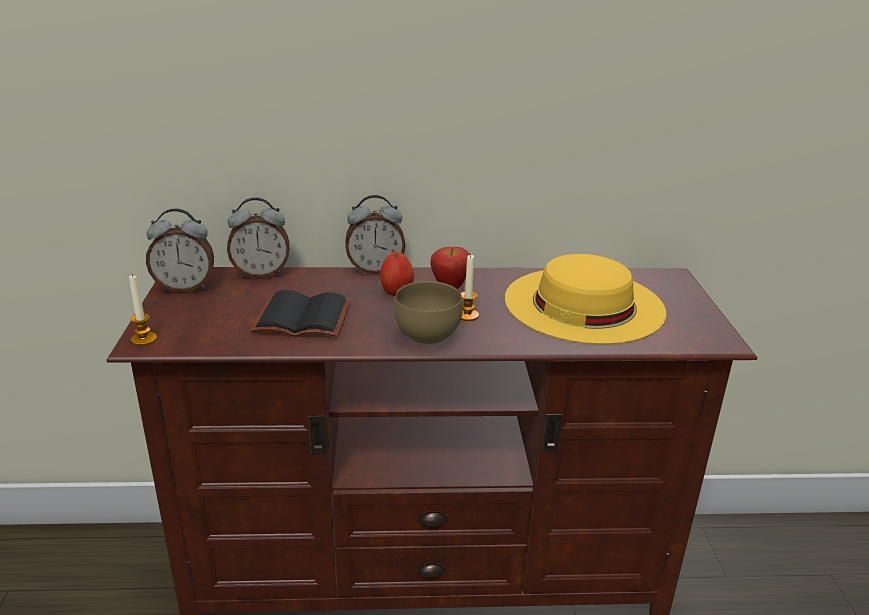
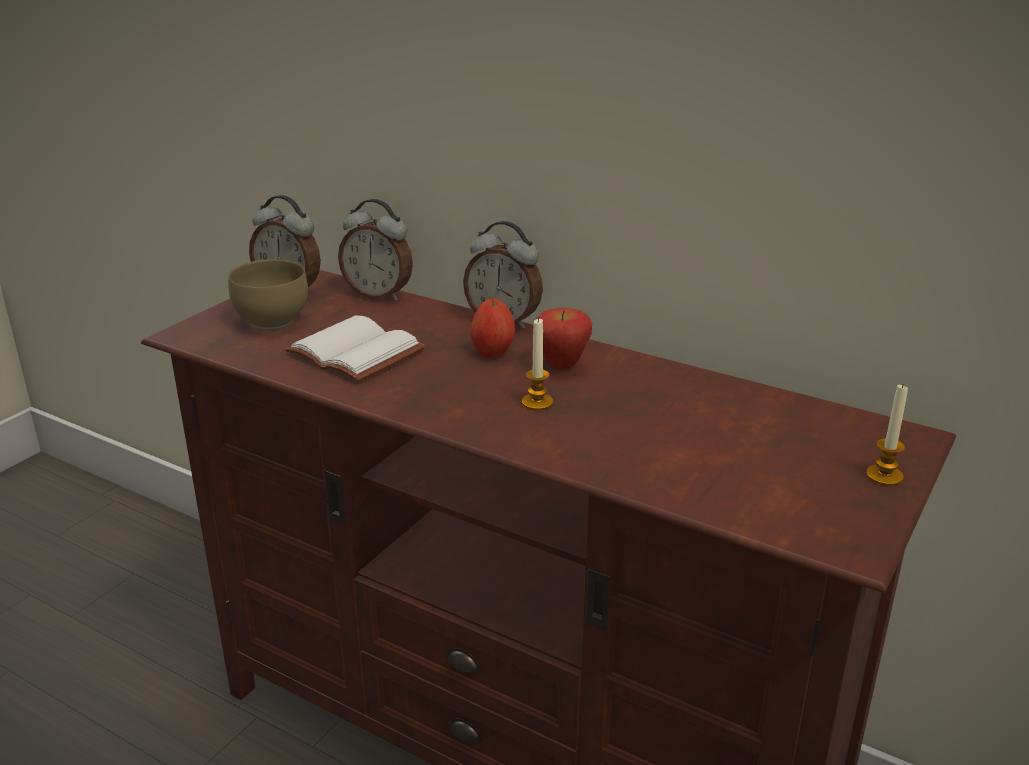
camera: 35 degrees right, 0 degrees up
candle [129,274,157,346] -> candle moved to [866,383,908,486]
black book [251,290,351,337] -> white book [285,315,425,382]
brown bowl [394,281,463,345] -> brown bowl moved to [228,259,308,329]
yellow hat [505,254,666,344] -> none

